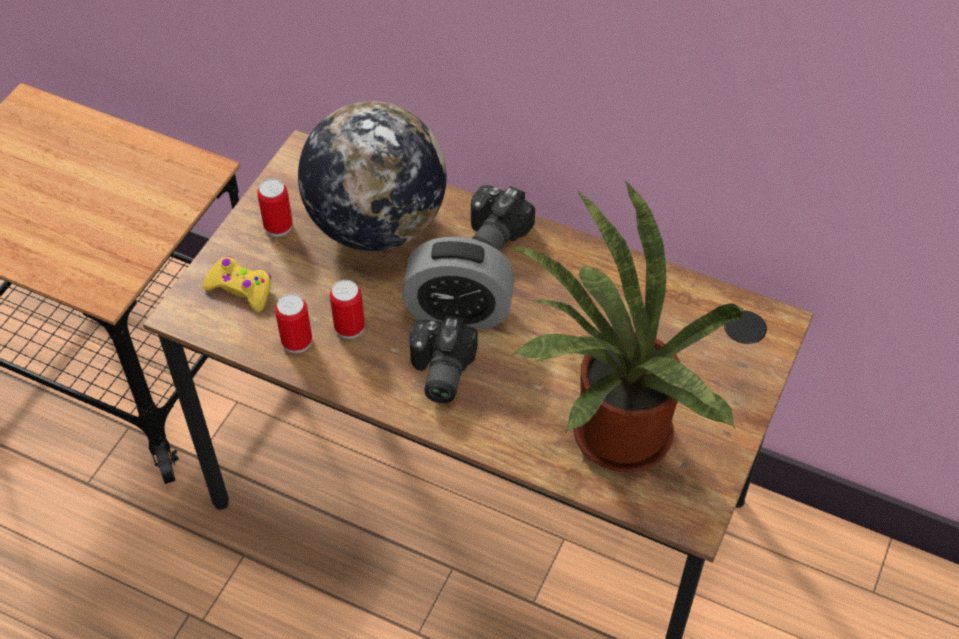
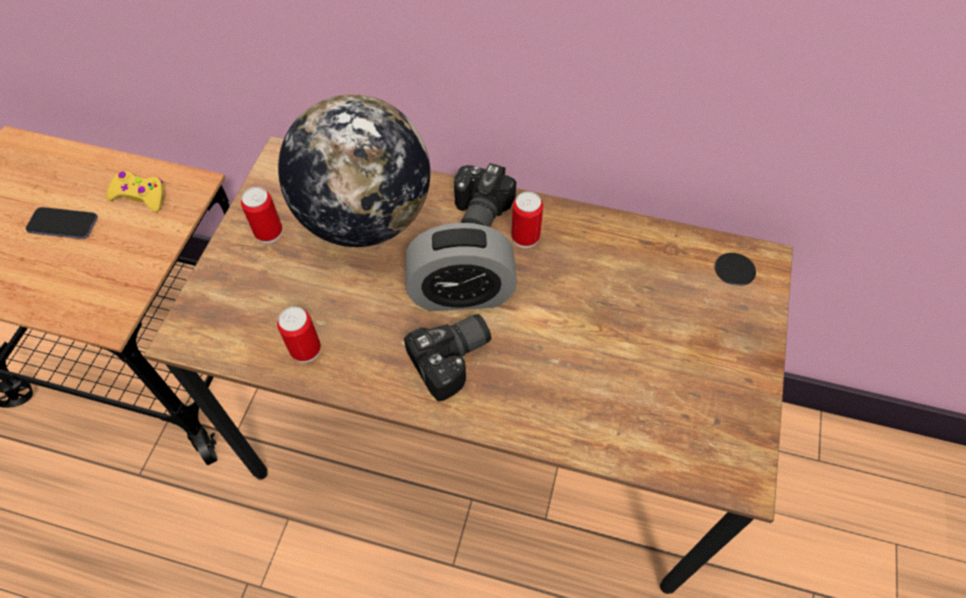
camera: 10 degrees left, 5 degrees up
yellow game controller [203,256,272,312] -> yellow game controller moved to [106,170,164,212]
can [330,280,365,339] -> can moved to [511,192,543,248]
camera [409,315,478,403] -> camera turned 120 degrees counterclockwise [404,314,491,401]
potted plant [508,180,745,472] -> none
none -> phone [26,207,98,239]

